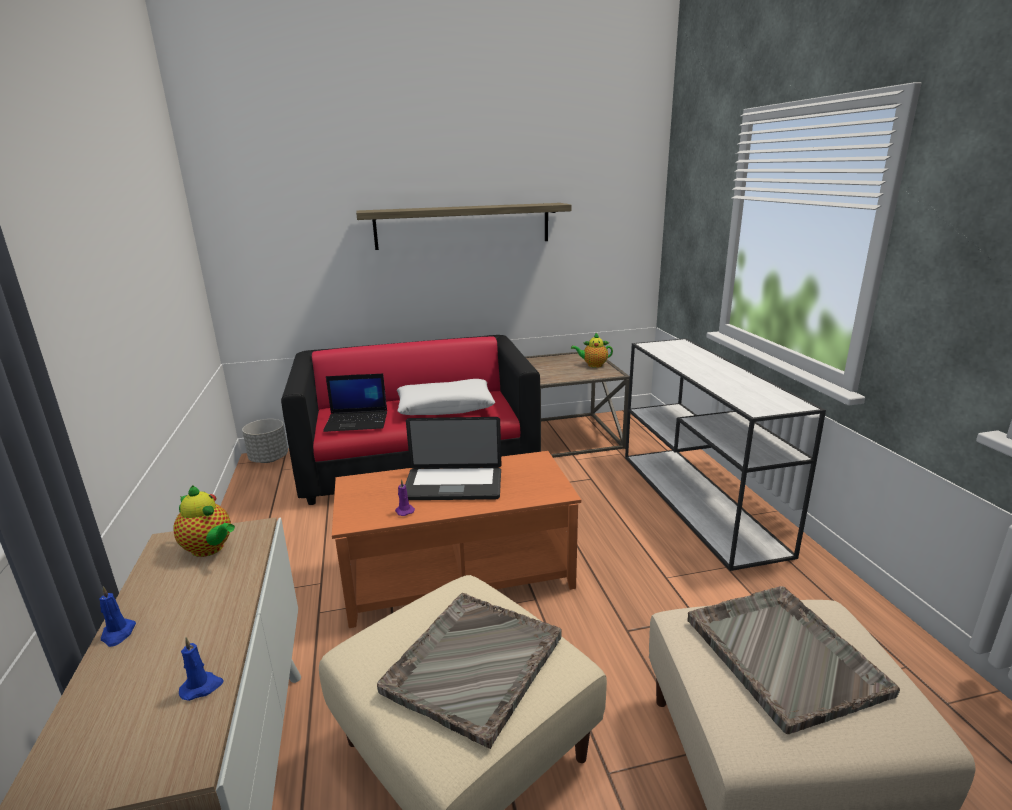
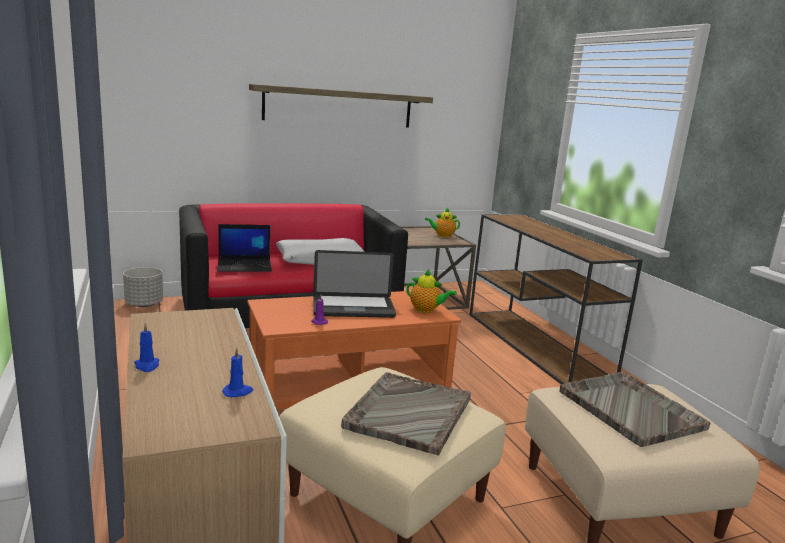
camera: 10 degrees left, 5 degrees down
teapot [173,485,235,557] -> teapot moved to [406,269,457,313]
white console table [625,338,826,571] -> brown console table [470,214,643,384]

